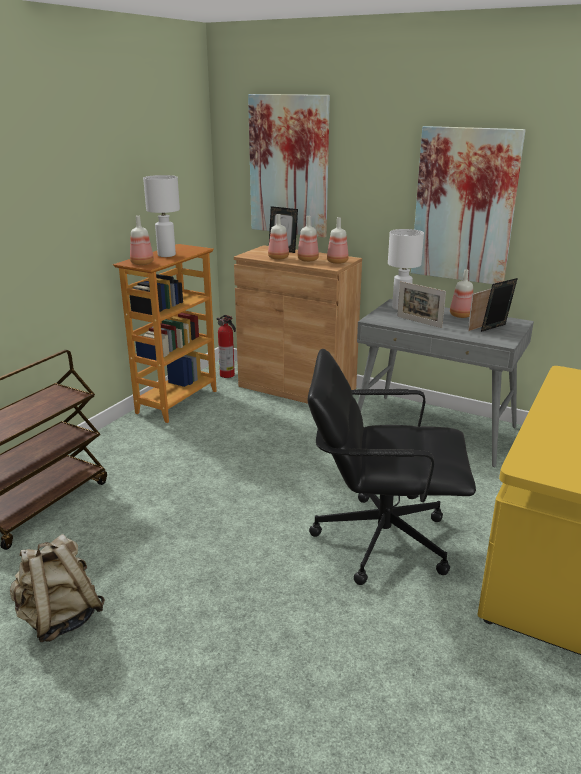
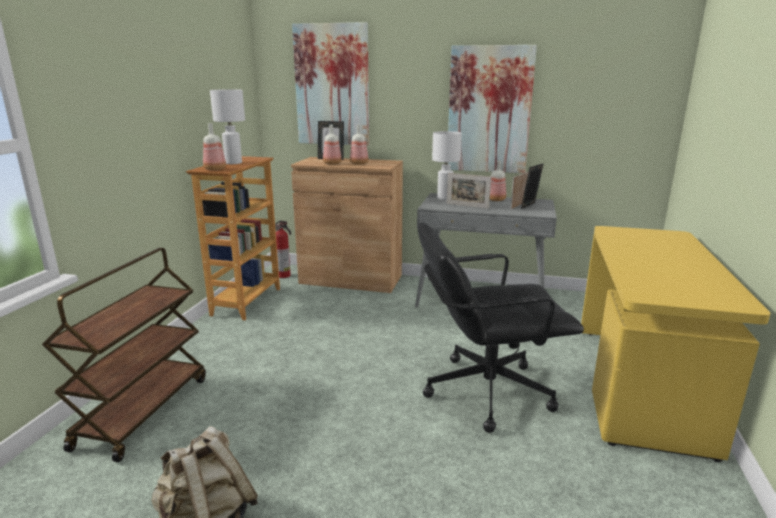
camera: 15 degrees left, 5 degrees down
bottle [327,217,349,264] -> none

